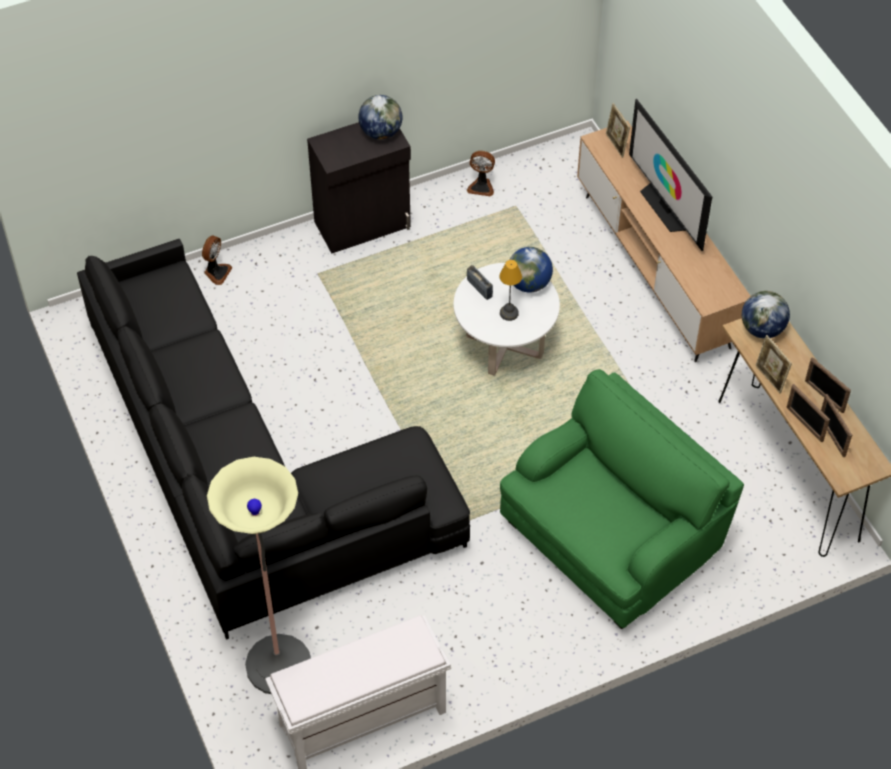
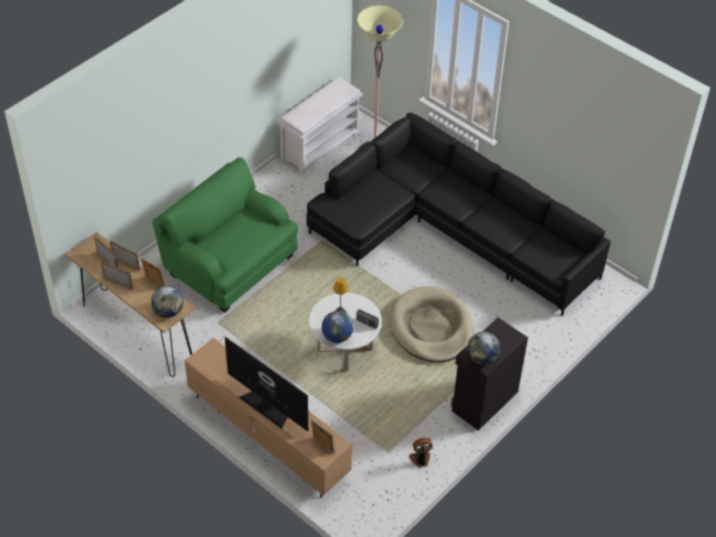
camera: 155 degrees right, 5 degrees down
fan [202,236,233,285] -> none
green armchair [500,369,744,629] -> green armchair turned 105 degrees clockwise [152,157,298,313]
none -> beige dog bed [389,286,474,362]

